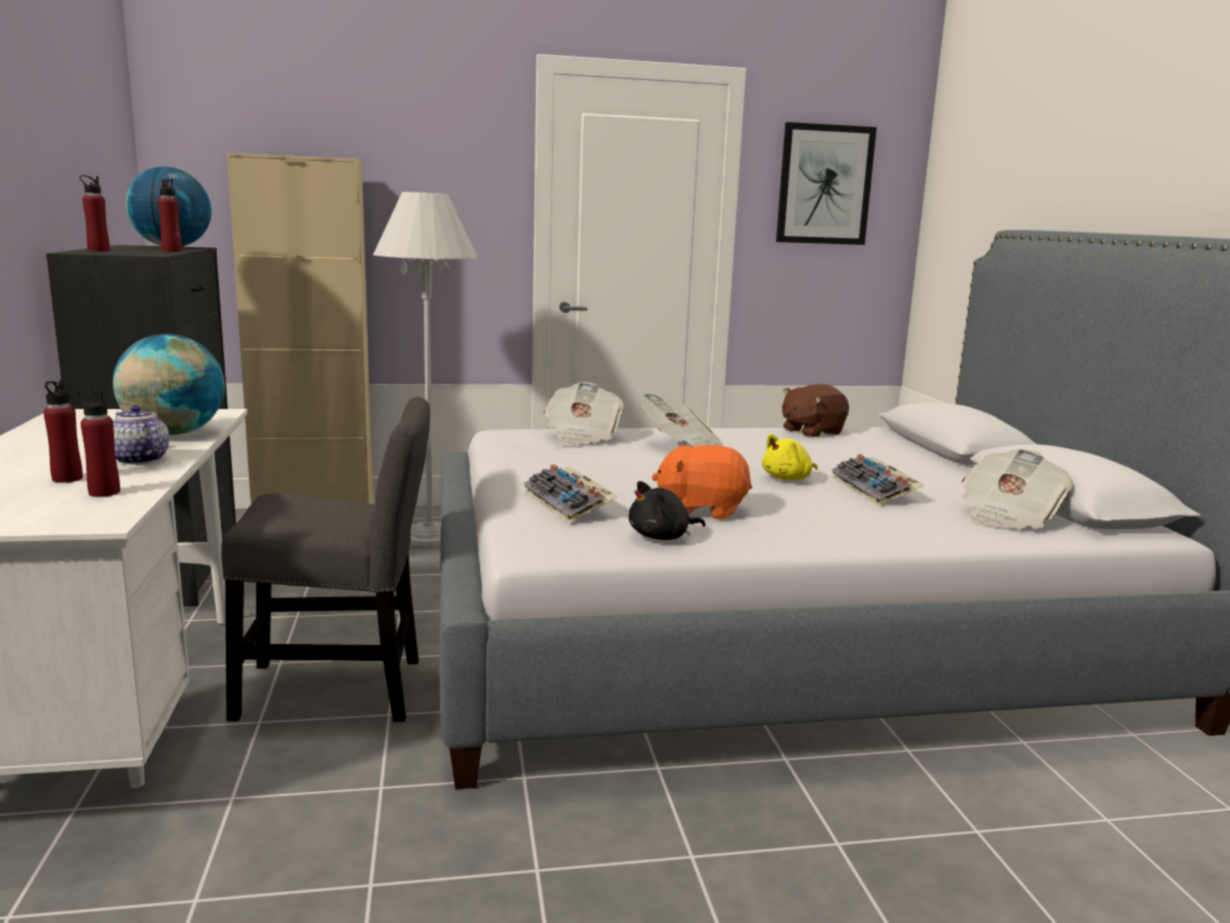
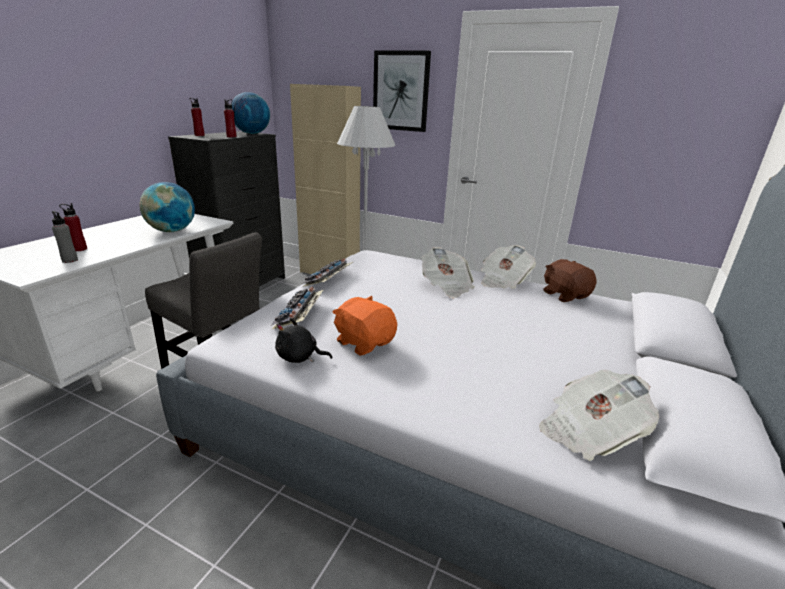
camera: 35 degrees right, 10 degrees up
red bottle [77,389,120,497] -> grey bottle [52,211,78,263]
teapot [113,405,170,465] -> none
newspaper [543,382,624,446] -> newspaper moved to [481,245,536,289]
yellow plush toy [762,434,818,480] -> none
picture [776,122,877,245] -> picture moved to [373,50,431,132]
brown plush toy [782,384,849,437] -> brown plush toy turned 60 degrees clockwise [543,259,597,302]
keyboard [831,454,924,506] -> keyboard moved to [302,258,353,287]

